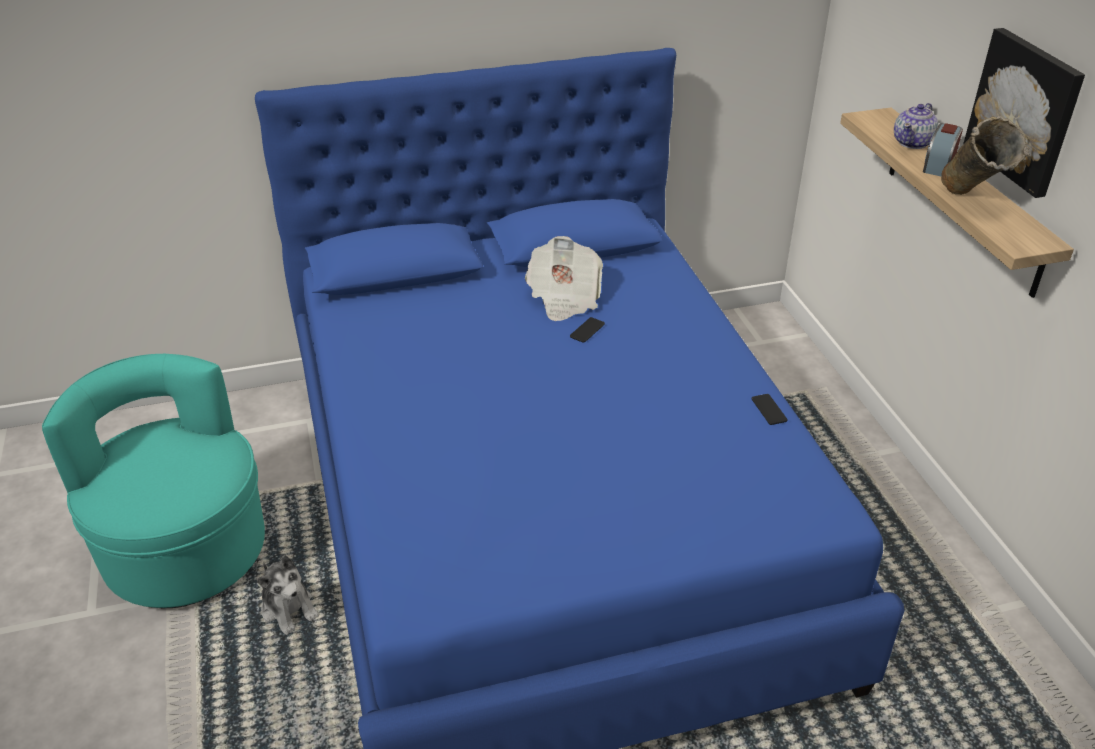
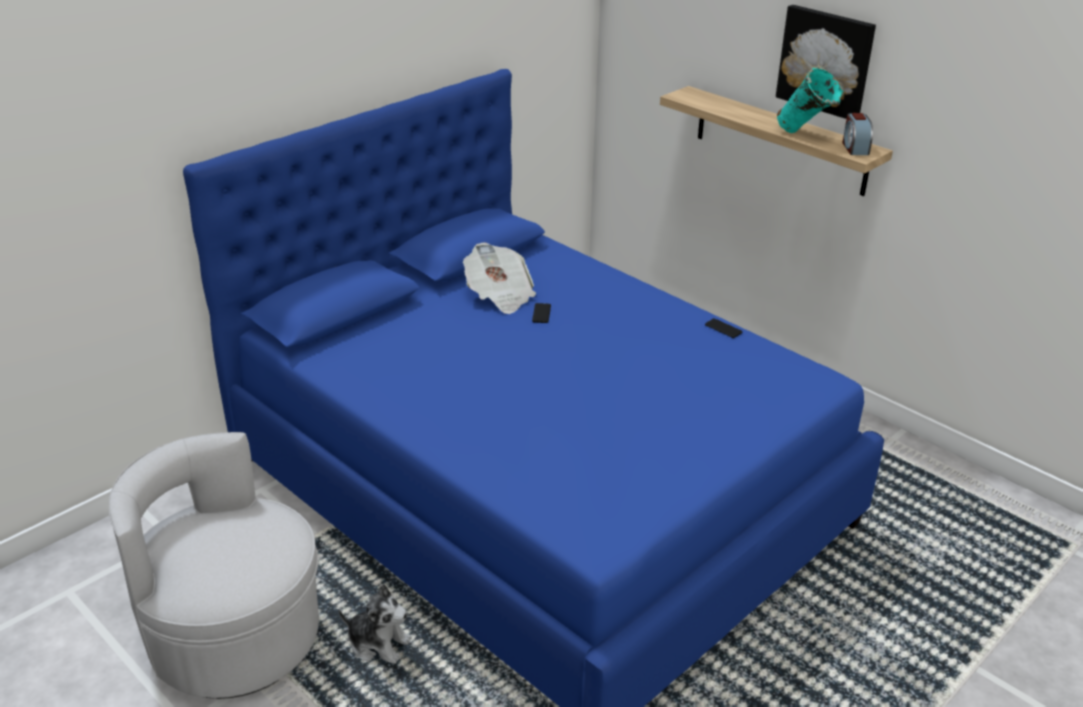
camera: 30 degrees left, 5 degrees down
turquoise armchair [42,354,265,608] -> white armchair [109,432,319,699]
teapot [894,103,939,149] -> none
alarm clock [923,123,963,177] -> alarm clock moved to [843,113,873,155]
beige vase [941,116,1030,195] -> turquoise vase [777,67,844,133]

